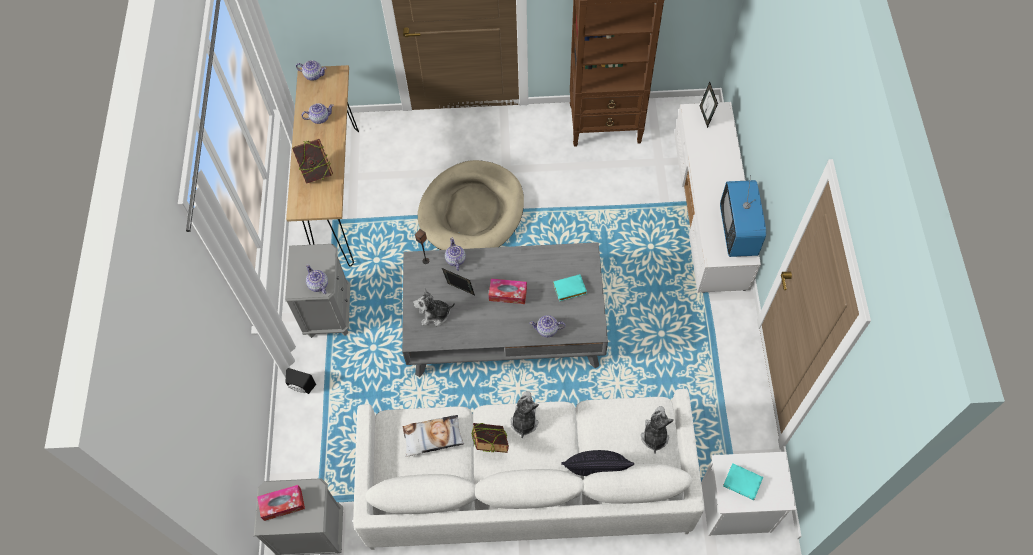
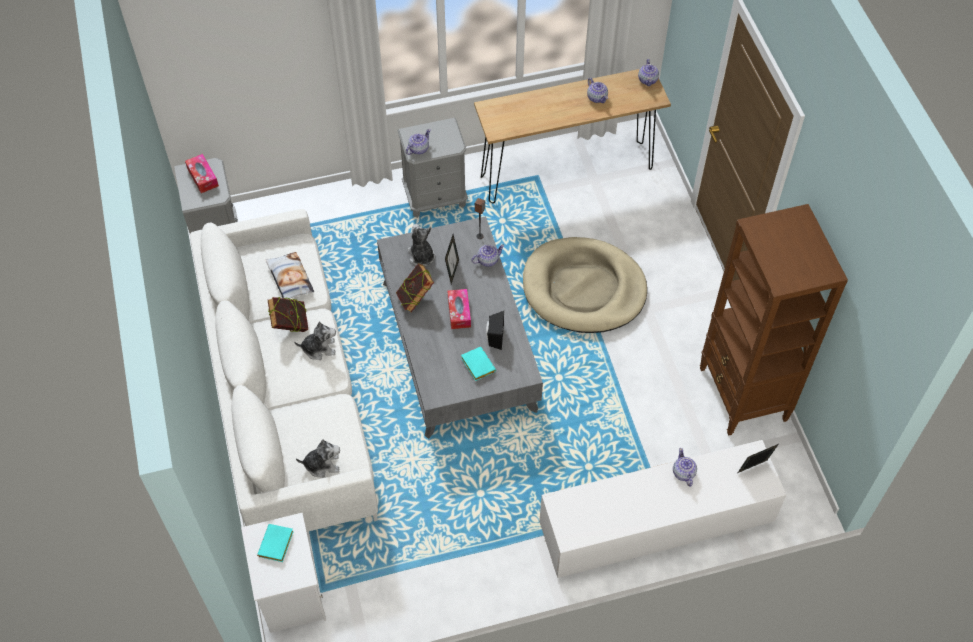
camera: 75 degrees right, 5 degrees down
black speaker [285,368,316,394] -> black speaker moved to [486,311,504,350]
book [292,139,333,184] -> book moved to [396,263,434,312]
teapot [529,315,565,337] -> teapot moved to [673,448,697,487]
pillow [561,450,634,476] -> none
television [720,175,766,257] -> none

